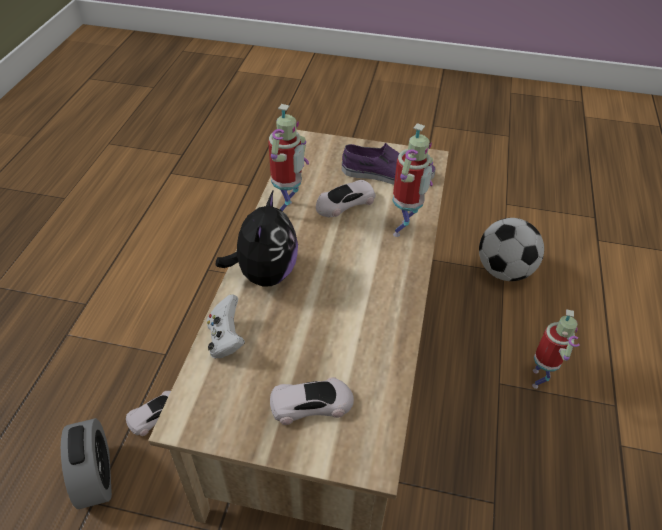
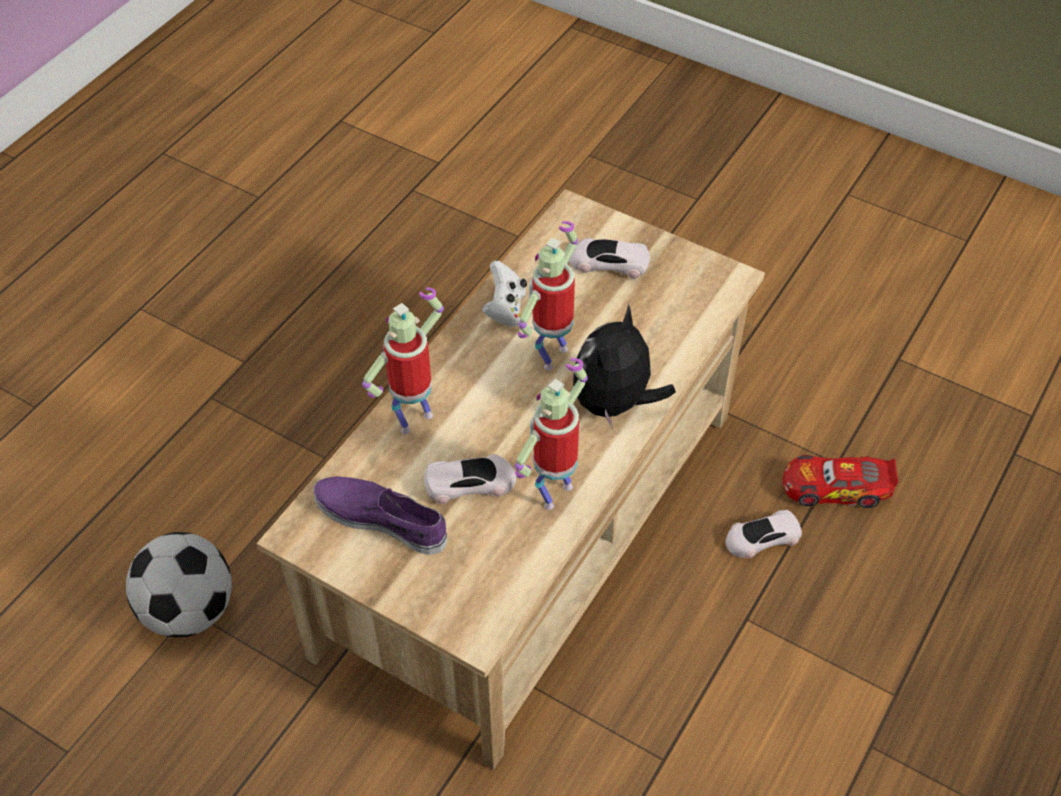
camera: 160 degrees left, 5 degrees up
alarm clock [61,418,112,509] -> toy car [783,455,899,508]
white game controller [207,294,245,359] -> white game controller moved to [482,261,527,327]
toy robot [532,309,580,389] -> toy robot moved to [518,221,578,371]

